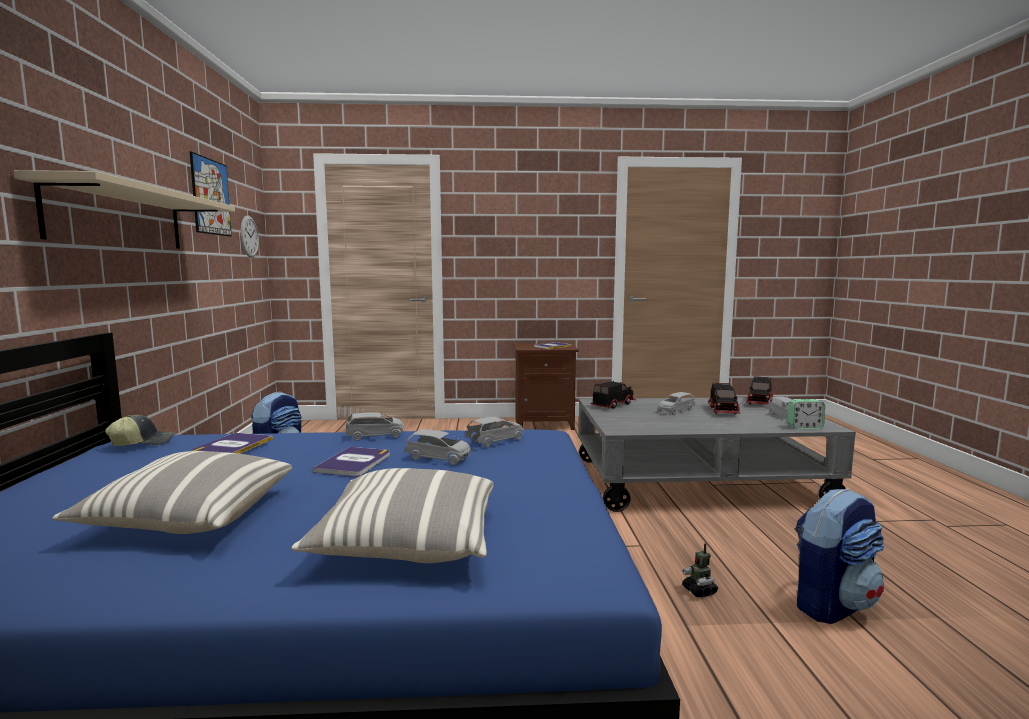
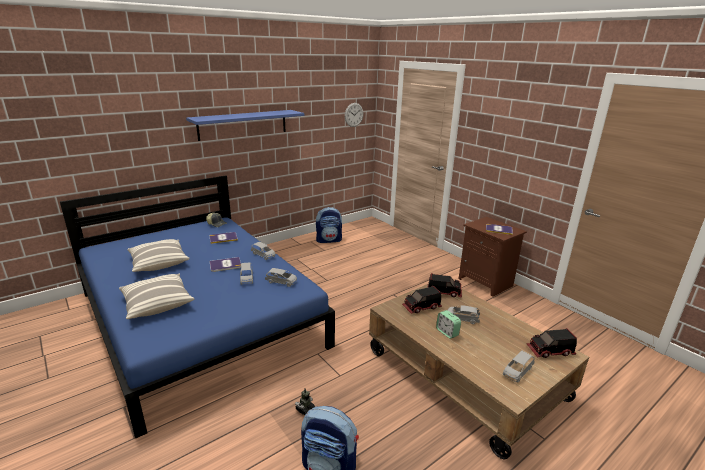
camera: 55 degrees right, 15 degrees up
beige shelf [14,170,235,249] -> blue shelf [186,110,304,141]
picture [190,152,232,237] -> none
grey coffee table [578,397,856,512] -> brown coffee table [369,284,589,459]
toy truck [708,383,740,414] -> toy truck moved to [402,286,442,314]
alarm clock [787,399,825,429] -> alarm clock moved to [436,310,461,339]

